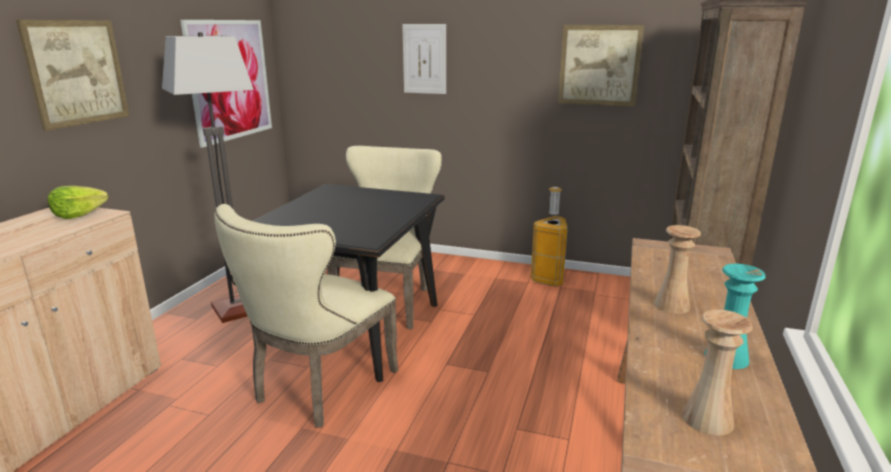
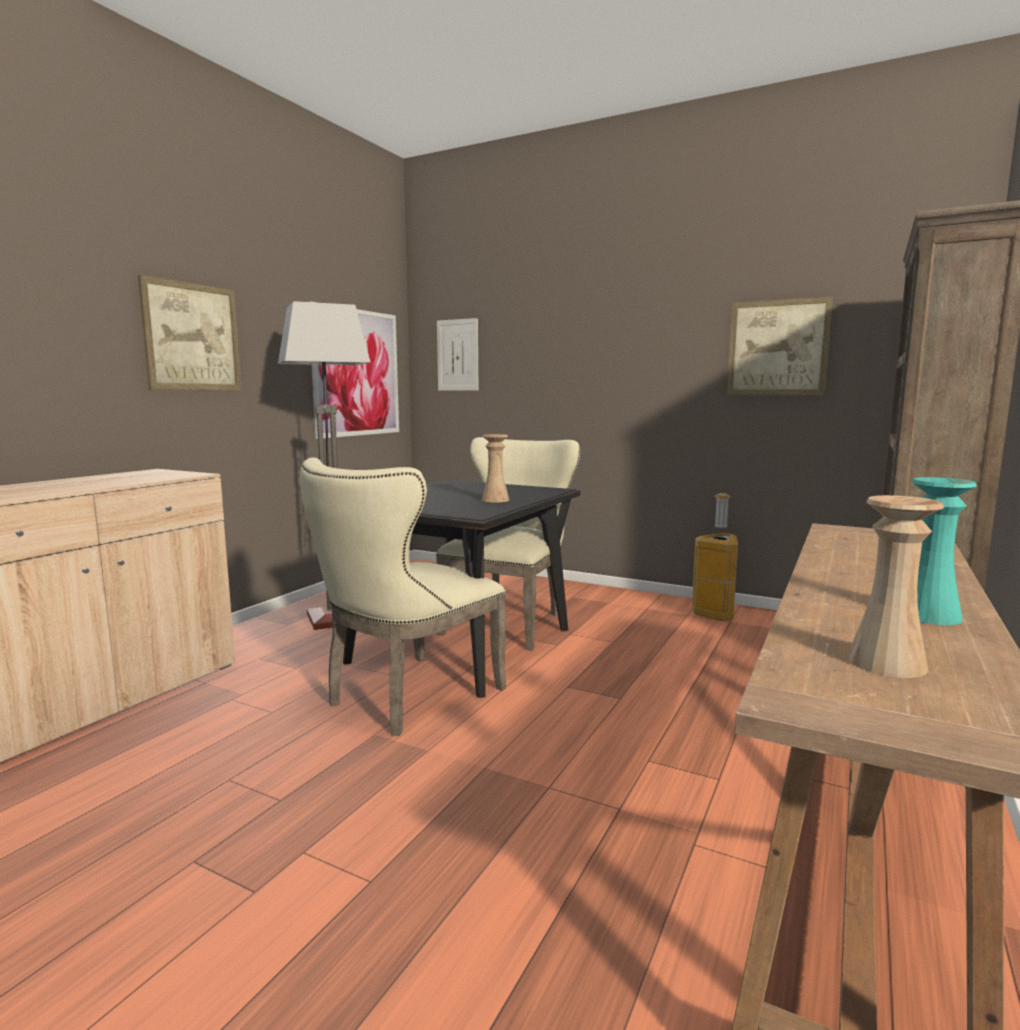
camera: 10 degrees right, 10 degrees down
lettuce [48,186,108,219] -> none
picture [402,24,446,94] -> picture moved to [437,318,478,391]
beige vase [654,225,701,314] -> beige vase moved to [482,434,509,502]

